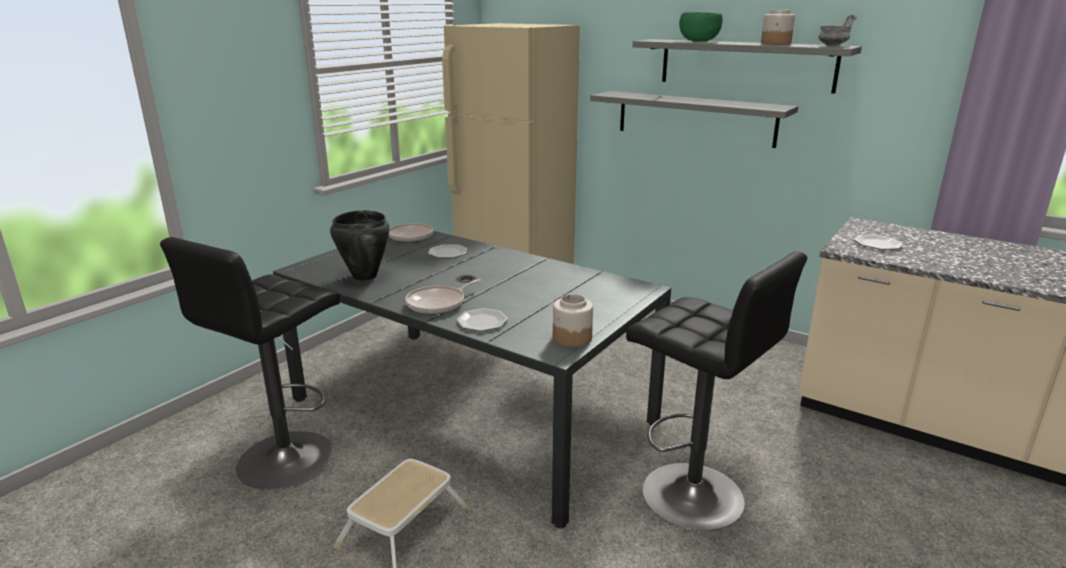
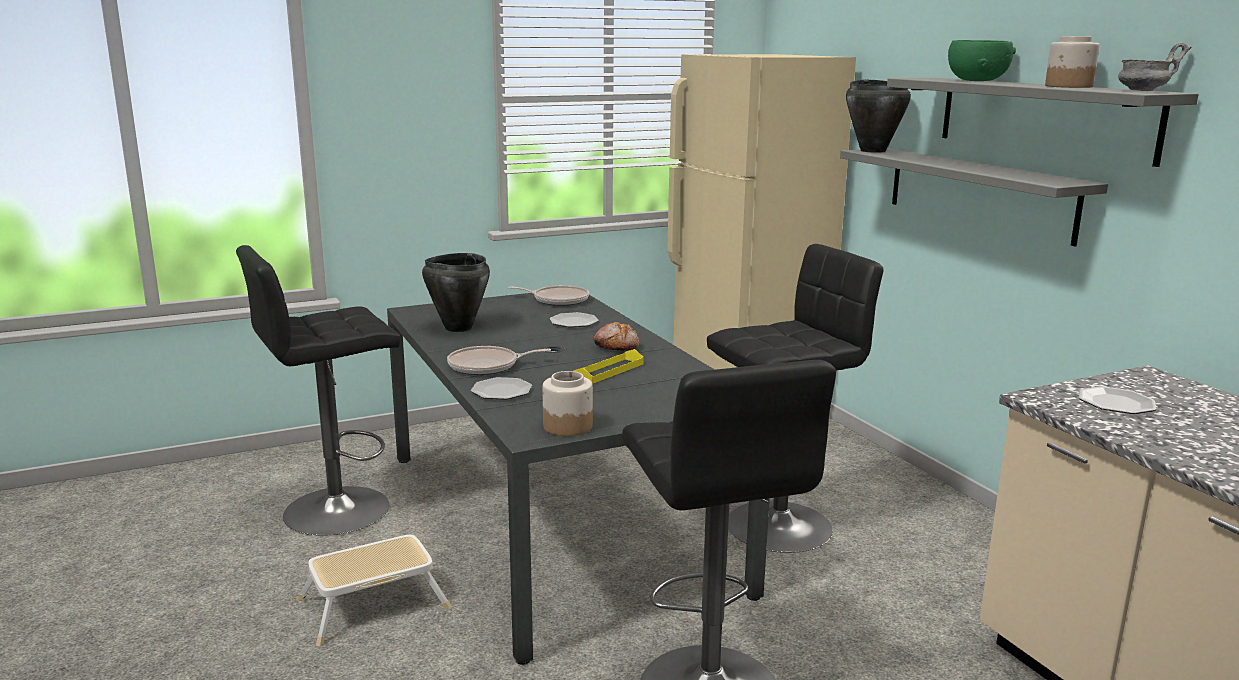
camera: 30 degrees right, 5 degrees down
none -> yellow tray [574,349,644,384]
none -> bread [593,322,639,351]
none -> black stool [707,244,884,553]
none -> black cooking pot [846,79,911,153]

